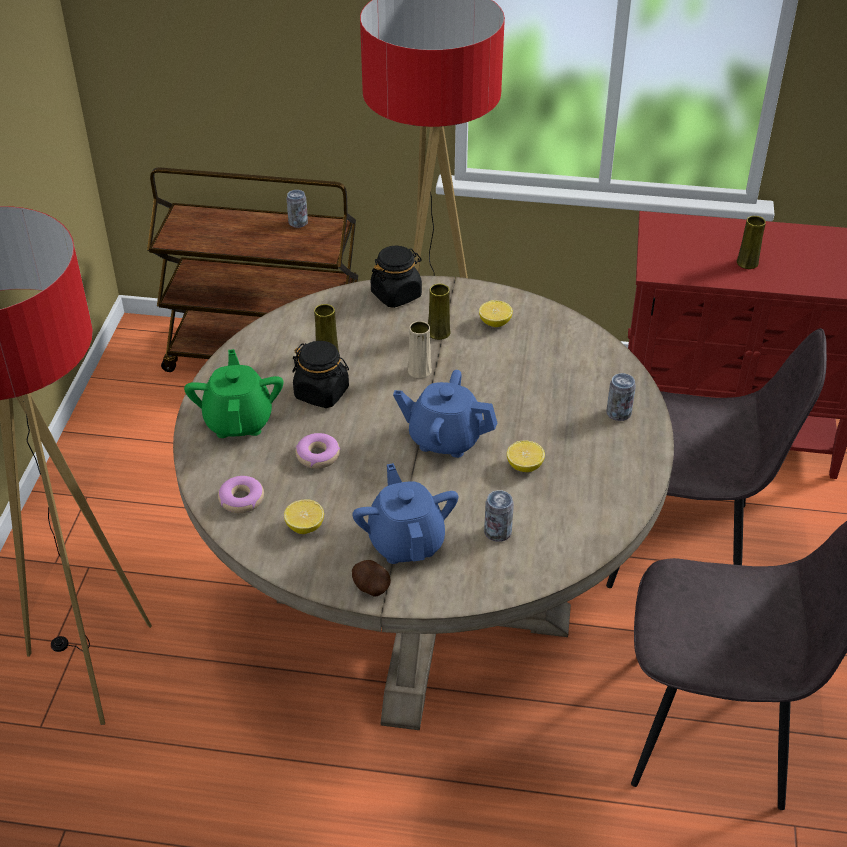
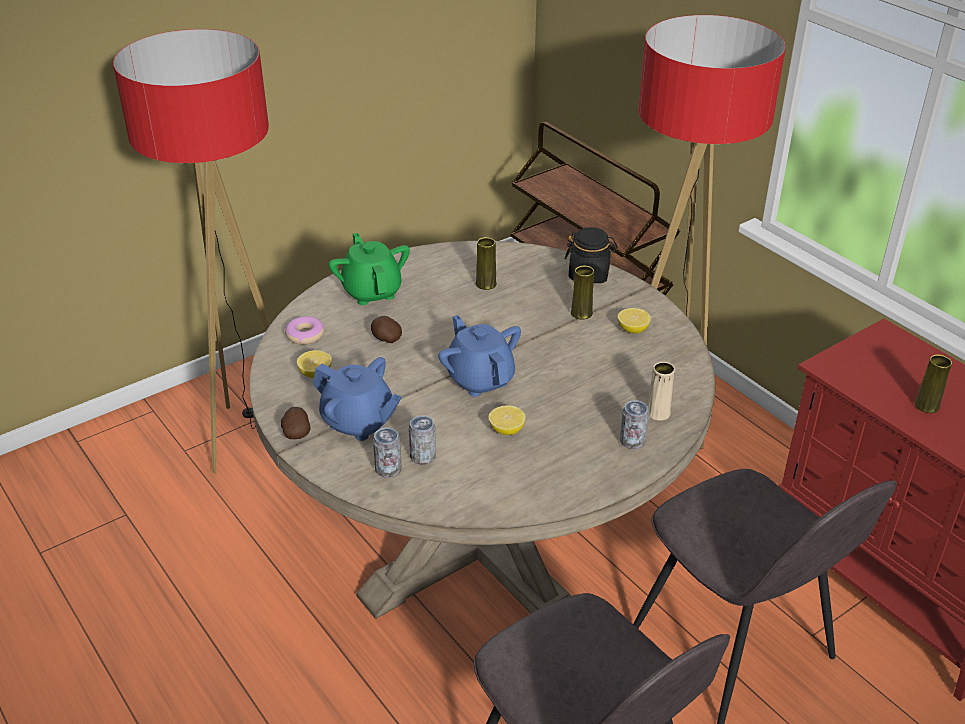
camera: 45 degrees right, 5 degrees down
green teapot [184,349,283,438] -> green teapot turned 60 degrees counterclockwise [329,233,410,305]
can [287,190,308,228] -> can moved to [373,428,402,478]
black jar [292,341,349,408] -> none
donut [296,433,340,469] -> potato [371,316,402,343]
blue teapot [352,463,458,564] -> blue teapot turned 90 degrees clockwise [313,357,402,441]
beige vase [408,321,432,379] -> beige vase moved to [648,362,675,421]

